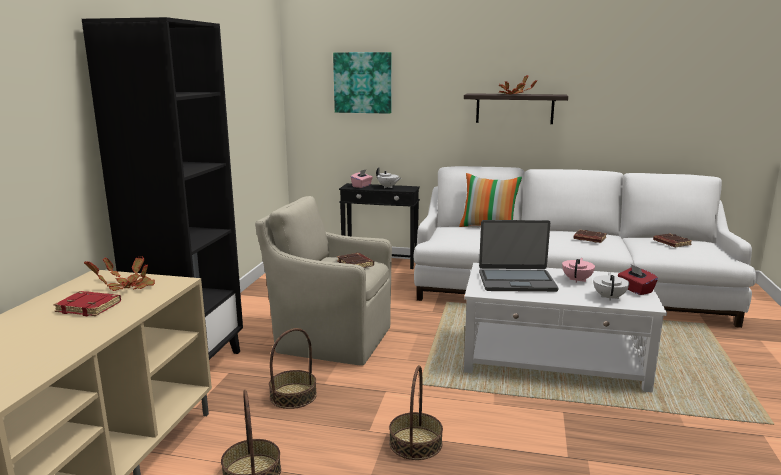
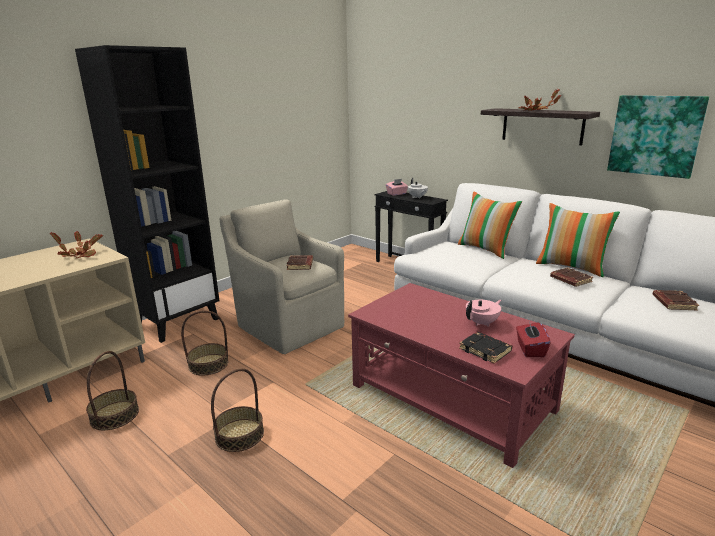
camera: 30 degrees right, 5 degrees up
red book [53,291,121,316] -> none
picture [333,52,391,114] -> picture moved to [607,95,709,179]
white coffee table [464,263,667,393] -> red coffee table [348,283,575,468]
laptop [479,220,559,292] -> none
white teapot [593,272,629,301] -> black book [459,332,512,364]
none -> pillow [536,203,620,277]

